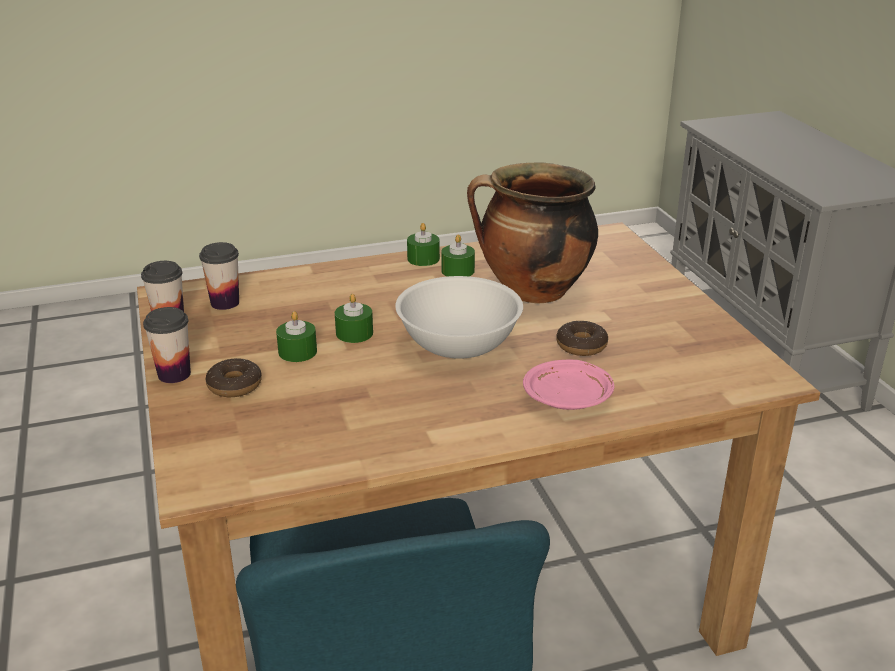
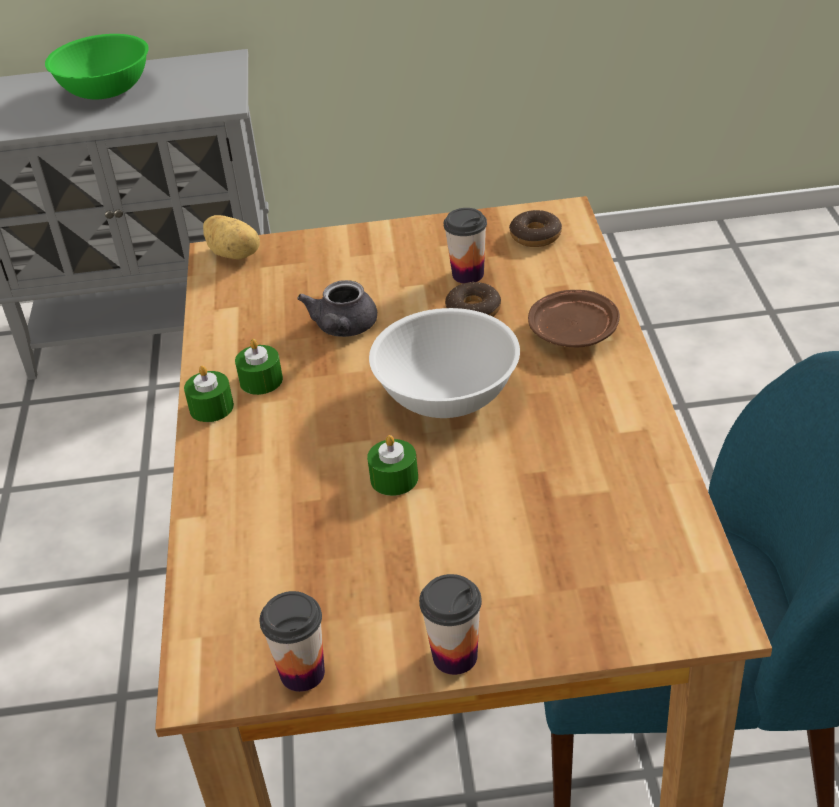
camera: 75 degrees left, 10 degrees up
cup [199,242,239,310] -> cup moved to [444,208,487,284]
donut [205,358,262,397] -> donut moved to [509,210,562,247]
green candle [276,311,317,362] -> none
cooking pot [467,163,598,304] -> grey teapot [297,280,377,337]
pink plate [523,360,614,410] -> brown plate [528,290,620,347]
none -> green bowl [45,34,149,99]
none -> potato [203,215,260,260]

